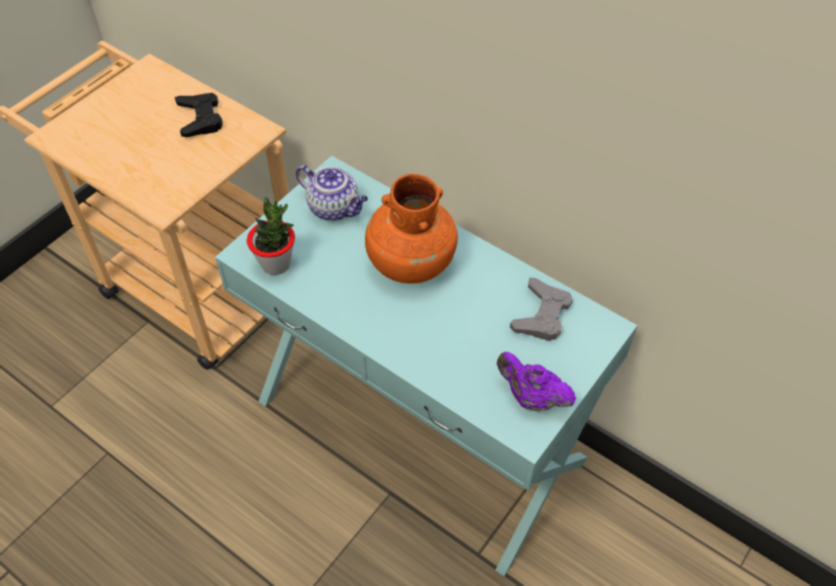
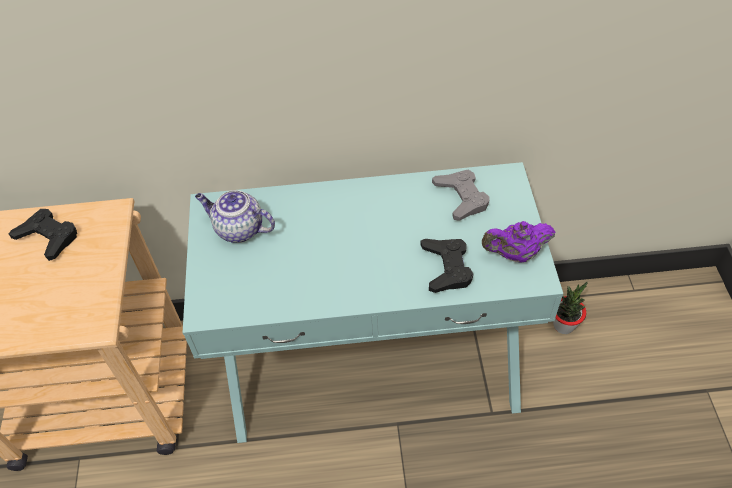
camera: 40 degrees left, 0 degrees up
potted plant [247,196,295,275] -> potted plant moved to [553,282,587,334]
teapot [296,165,368,221] -> teapot turned 150 degrees counterclockwise [195,190,275,243]
orange vase [365,174,458,283] -> none
none -> black game controller [420,239,473,293]

